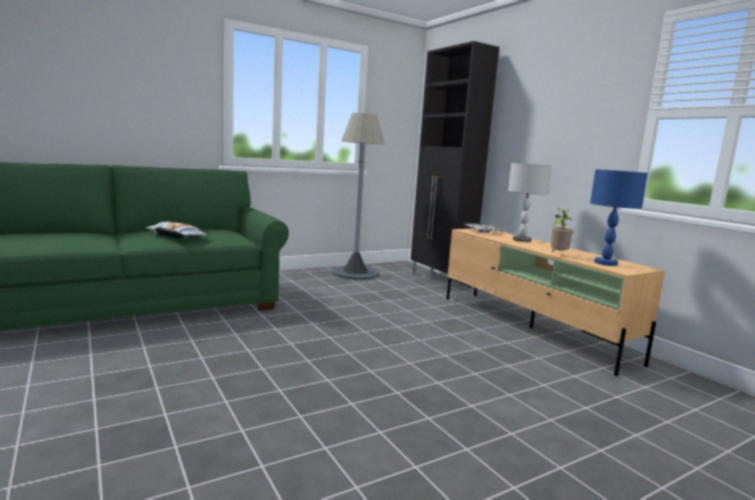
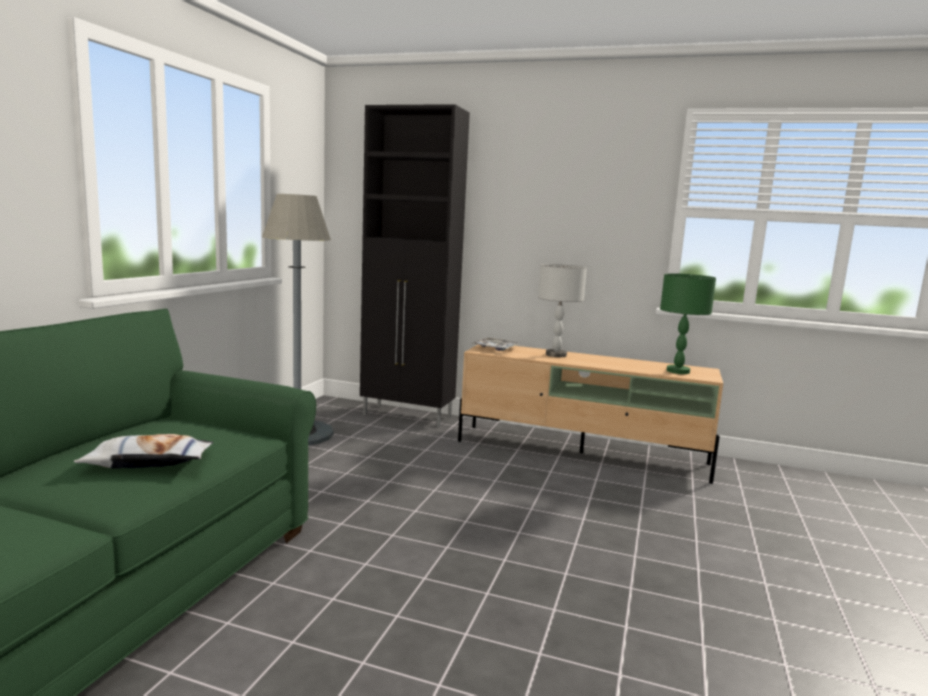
camera: 40 degrees left, 0 degrees up
potted plant [551,208,573,252] -> none
blue table lamp [590,169,648,266] -> green table lamp [660,273,716,374]

